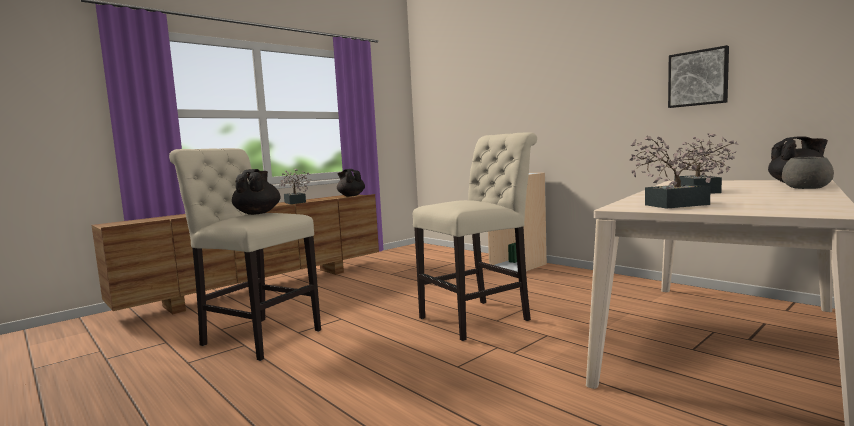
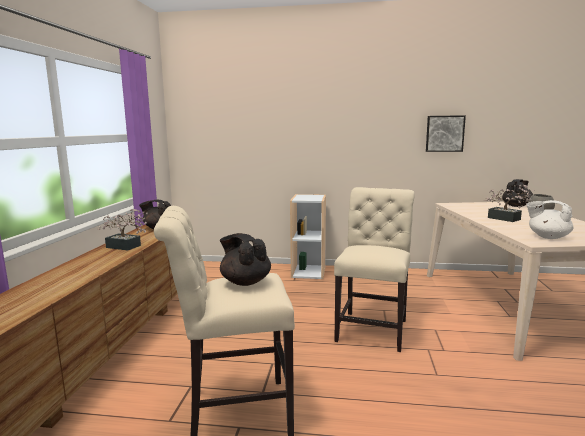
camera: 40 degrees left, 5 degrees up
beige stool [413,132,537,341] -> beige chair [334,187,415,352]
potted plant [629,136,714,209] -> white teapot [526,200,573,239]

